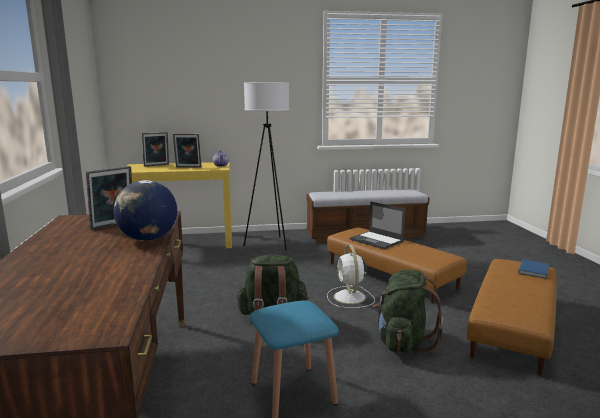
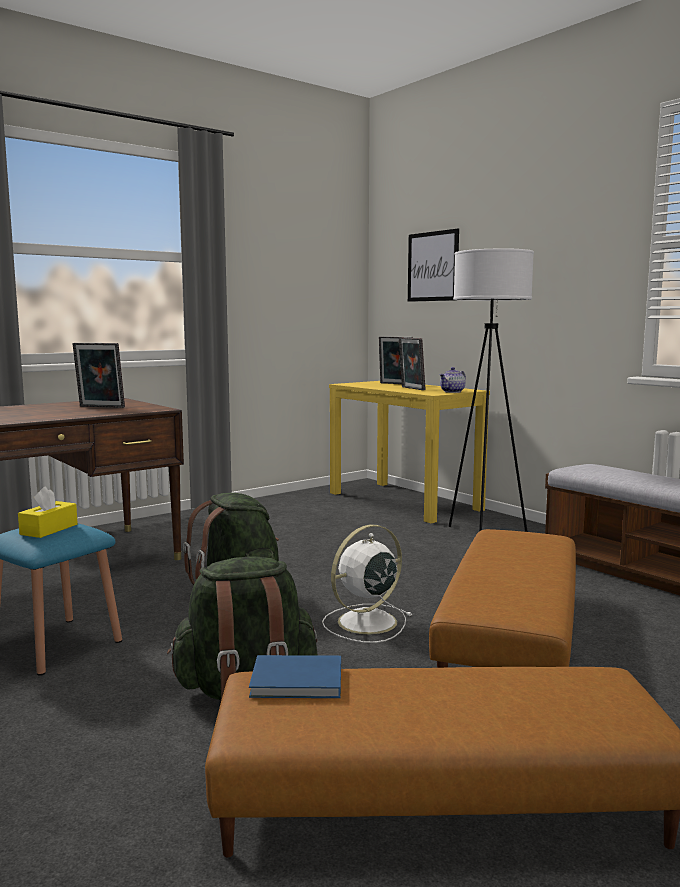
camera: 60 degrees right, 5 degrees down
globe [114,180,177,241] -> none
laptop [350,201,406,249] -> none
blue book [518,260,549,279] -> blue book moved to [249,655,341,698]
none -> yellow tissue box [18,487,78,538]
none -> picture [408,229,459,302]

